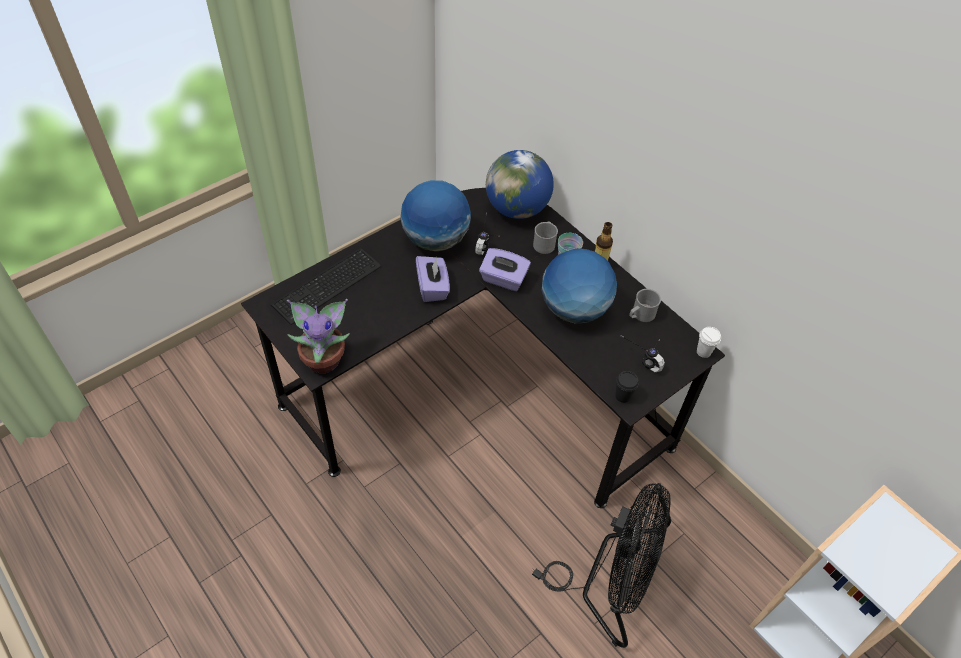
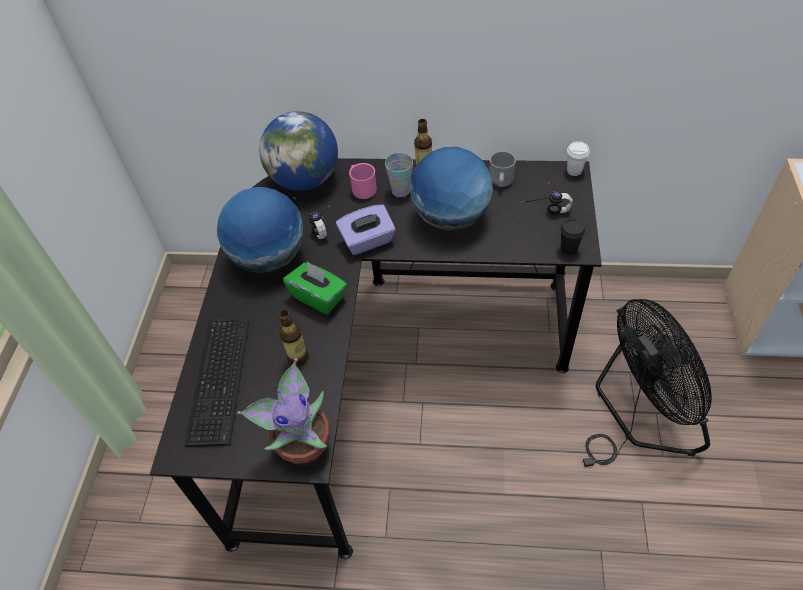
camera: 40 degrees left, 0 degrees up
purple tissue box [416,256,450,302] -> green tissue box [283,261,347,315]
grey mug [533,221,558,254] -> pink mug [349,163,377,199]
none -> bottle [279,310,308,366]

